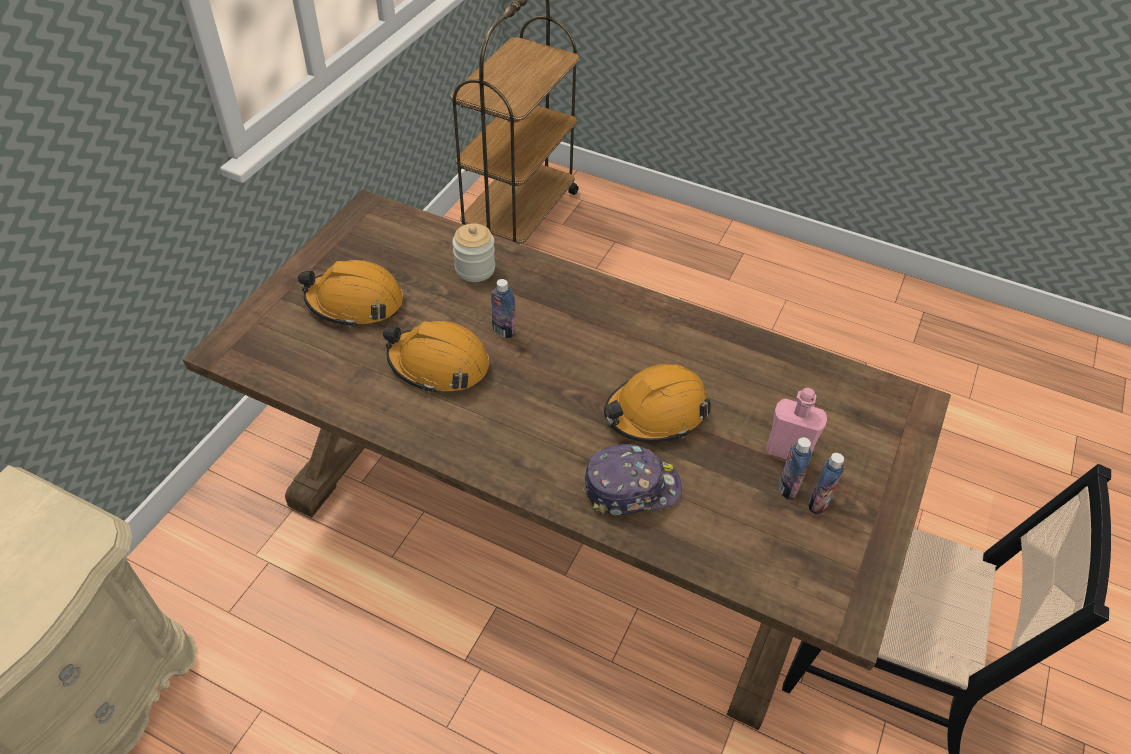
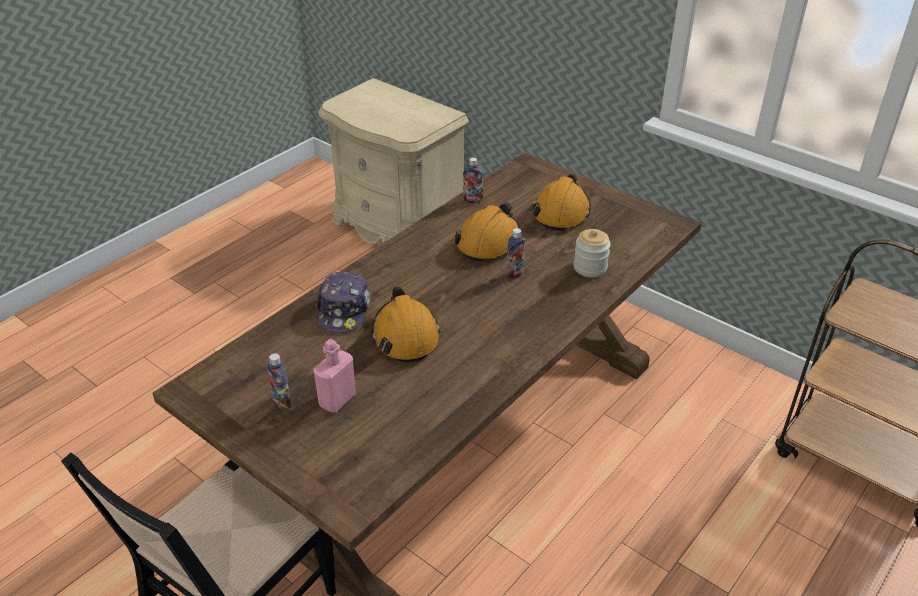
camera: 105 degrees right, 10 degrees down
bottle [779,437,812,500] -> bottle moved to [463,157,483,203]

